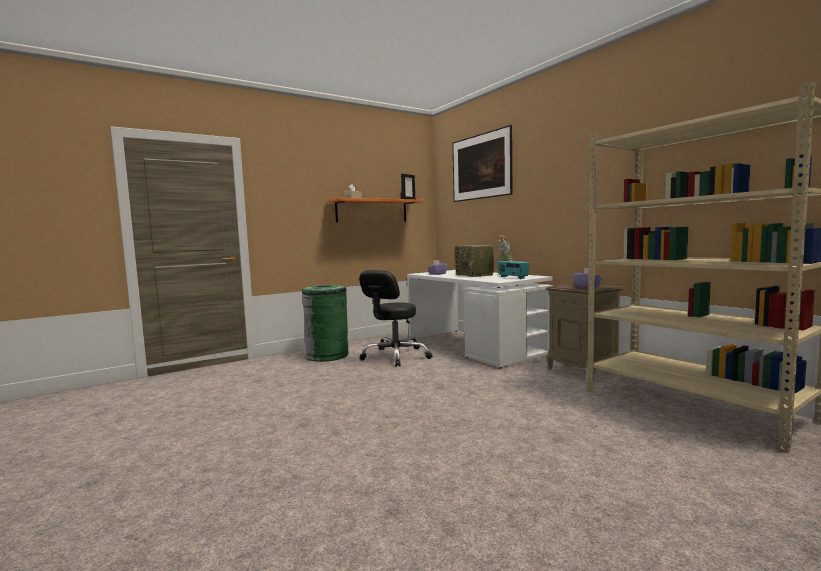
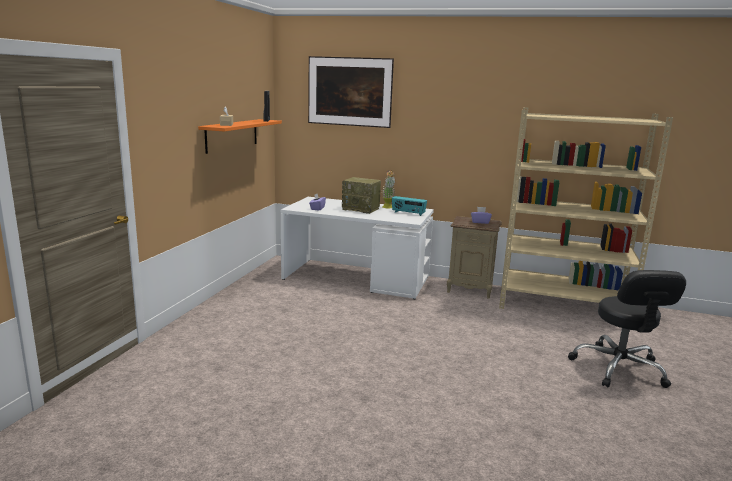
camera: 40 degrees left, 10 degrees up
green trash can [302,285,349,362] -> none
black office chair [359,270,433,367] -> black office chair moved to [568,270,686,388]

